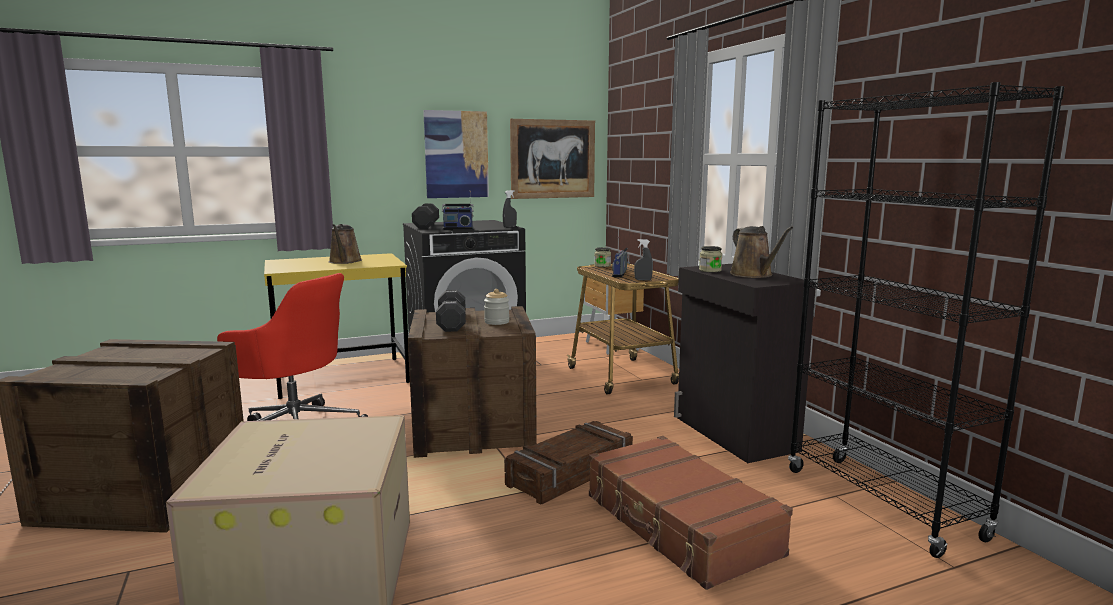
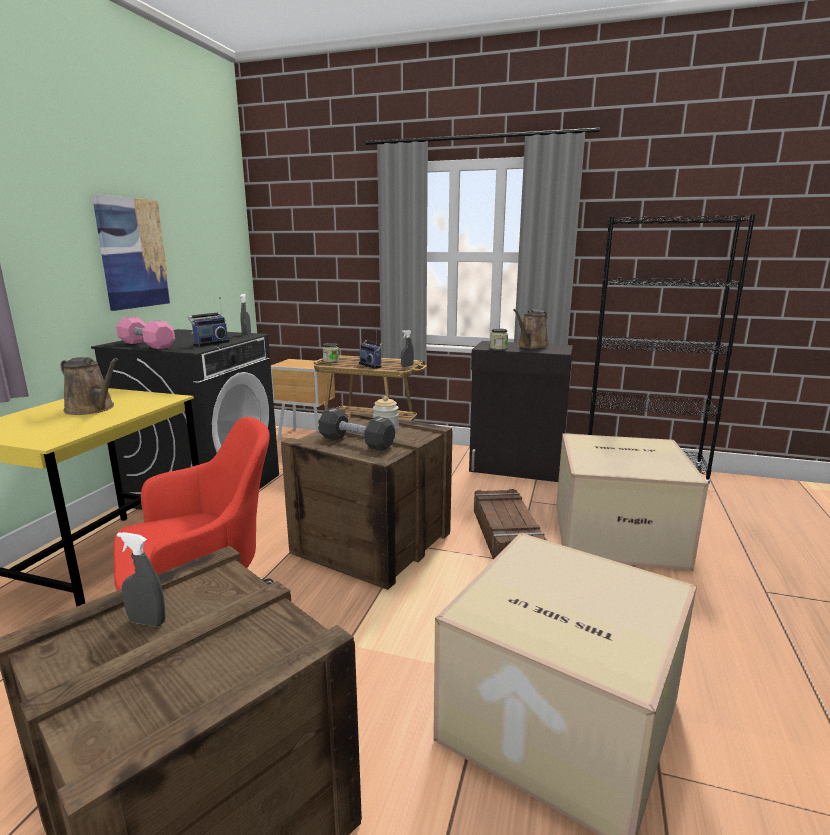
camera: 50 degrees left, 5 degrees up
black dumbbell [412,203,439,229] -> pink dumbbell [116,317,175,349]
picture [510,119,595,199] -> none
brown suitcase [589,436,793,590] -> cardboard box [556,433,709,571]
brown watering can [730,226,793,278] -> brown watering can turned 105 degrees clockwise [513,309,550,349]
none -> grey spray bottle [117,532,165,627]

